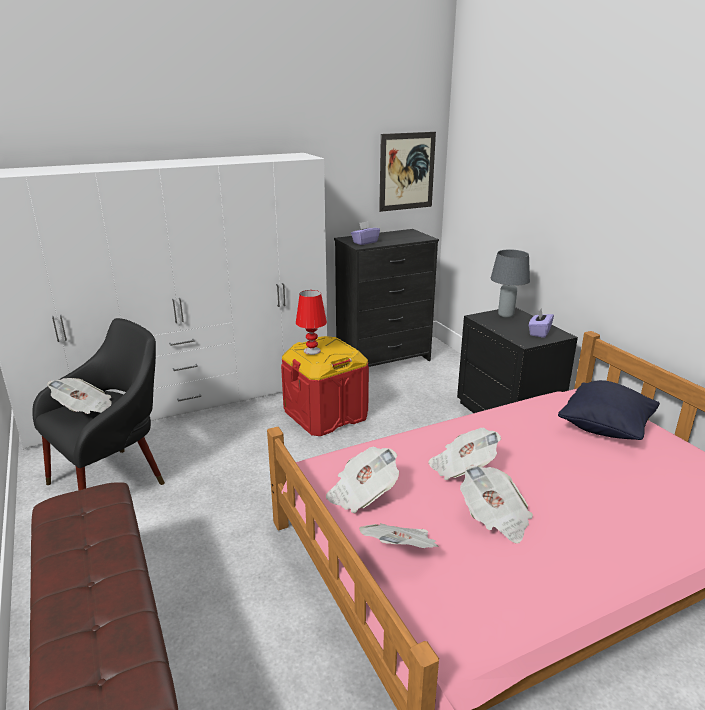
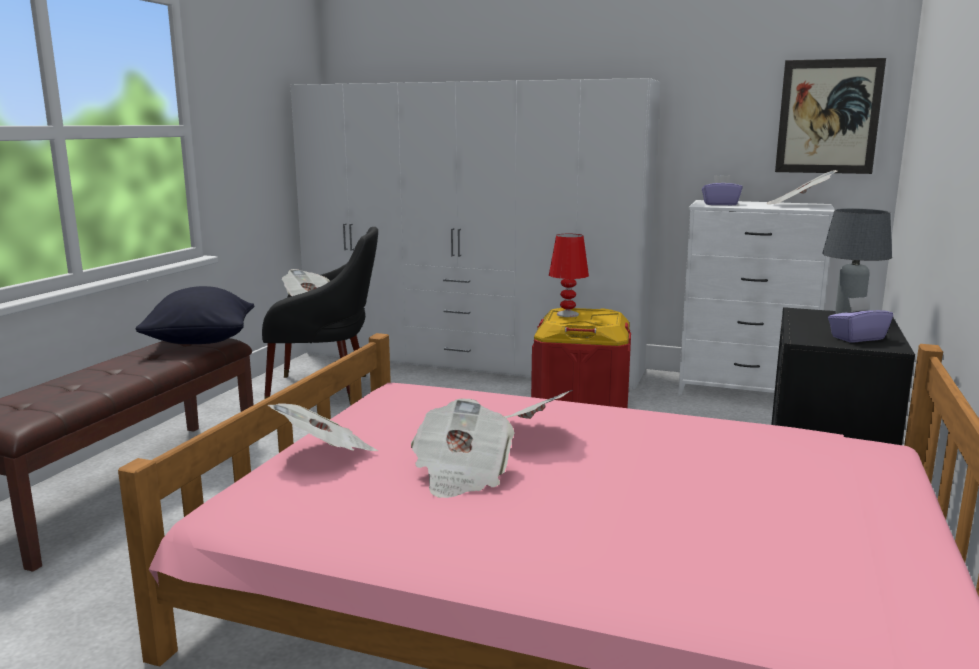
camera: 45 degrees right, 10 degrees down
newspaper [326,447,399,513] -> newspaper moved to [766,170,837,205]
black dresser [334,229,439,367] -> white dresser [678,200,835,395]
black pillow [558,380,660,440] -> black pillow moved to [136,286,254,344]

